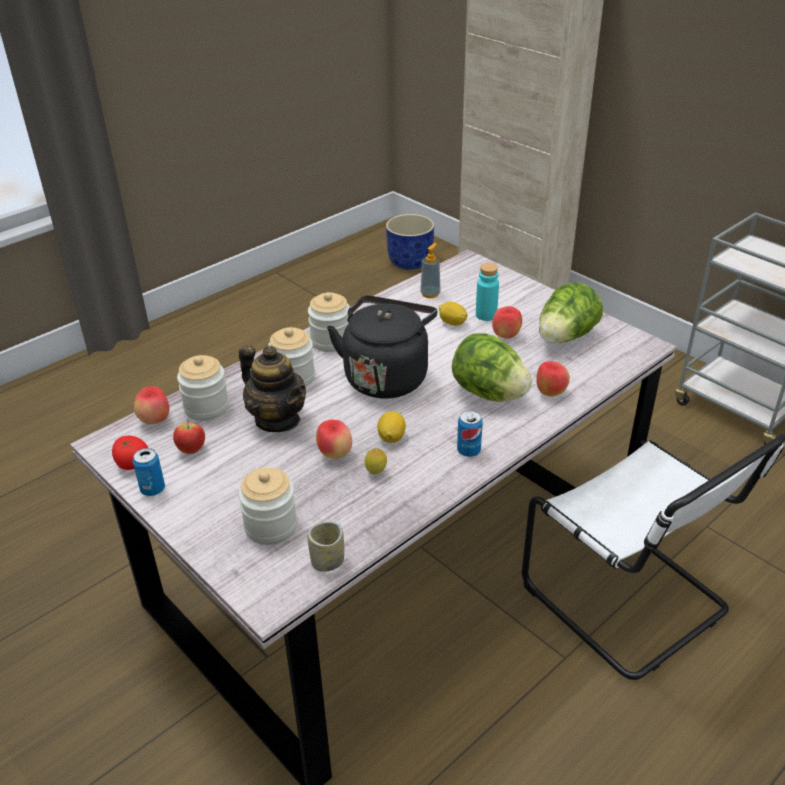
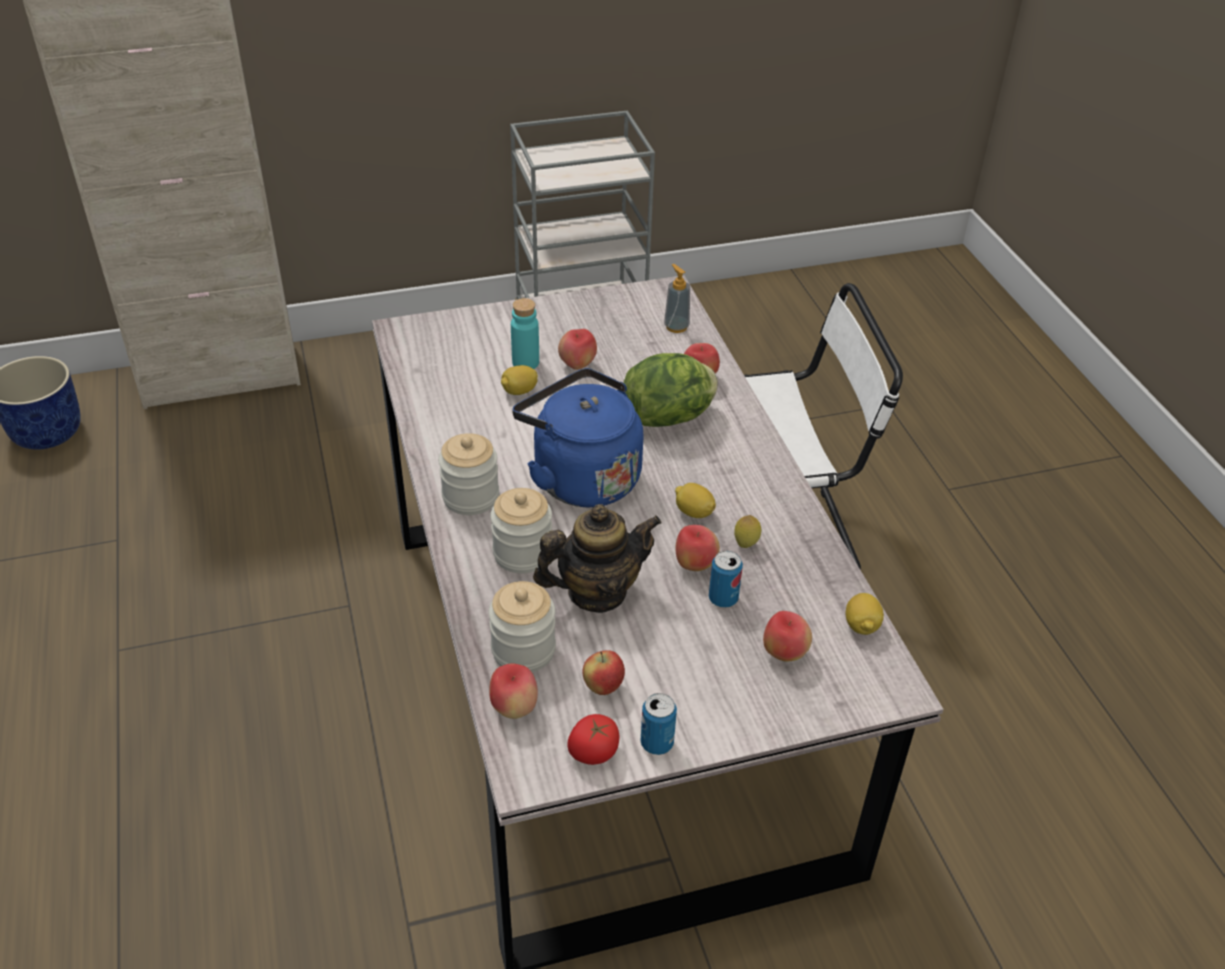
camera: 65 degrees left, 5 degrees up
jar [238,467,297,545] -> apple [763,611,812,662]
cup [307,522,344,572] -> lemon [846,593,884,635]
black kettle [327,296,437,399] -> blue kettle [512,368,644,507]
soap dispenser [420,243,441,298] -> soap dispenser moved to [664,264,690,333]
can [457,410,483,457] -> can moved to [709,551,743,608]
lettuce [539,282,603,344] -> none

